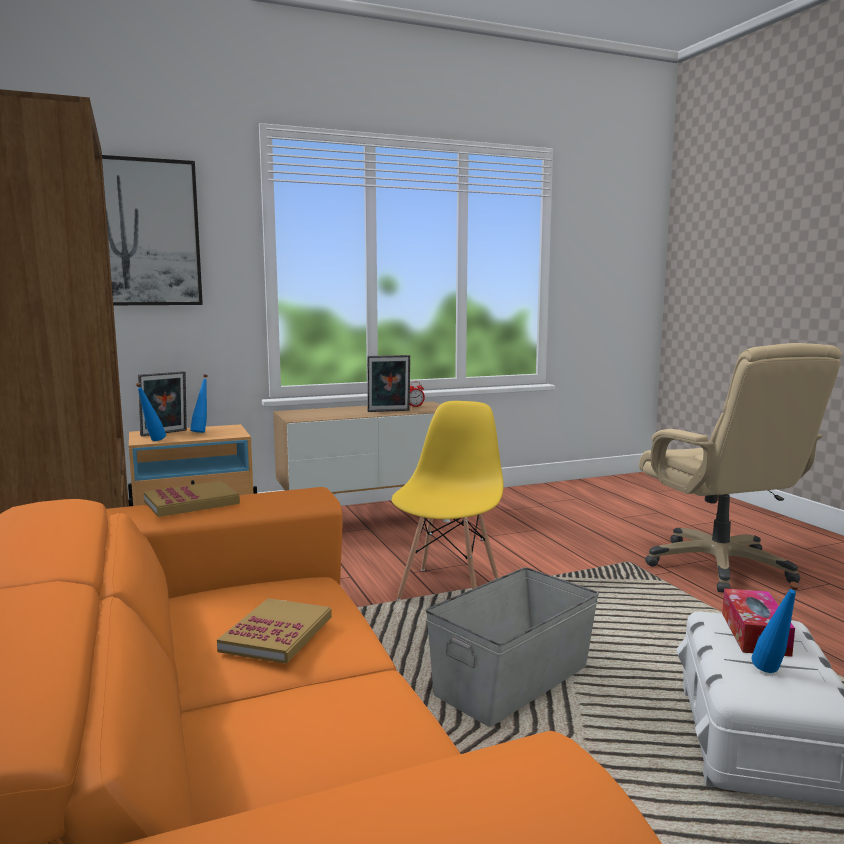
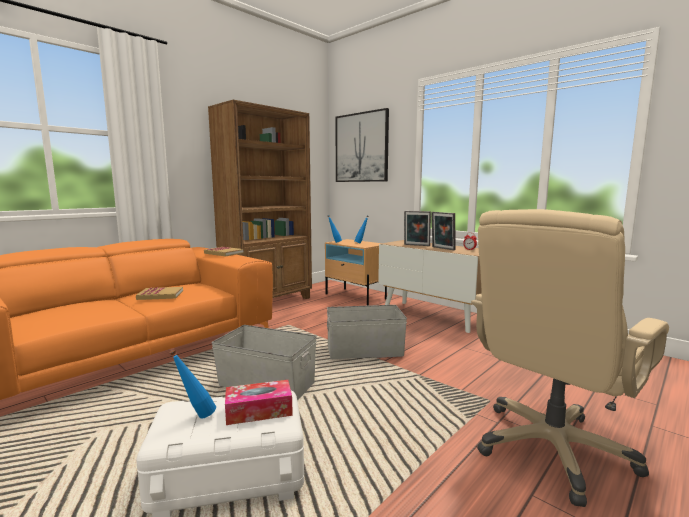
camera: 65 degrees right, 0 degrees up
picture frame [138,371,187,436] -> picture frame moved to [404,211,431,246]
yellow chair [392,401,504,600] -> grey storage box [327,305,407,359]

